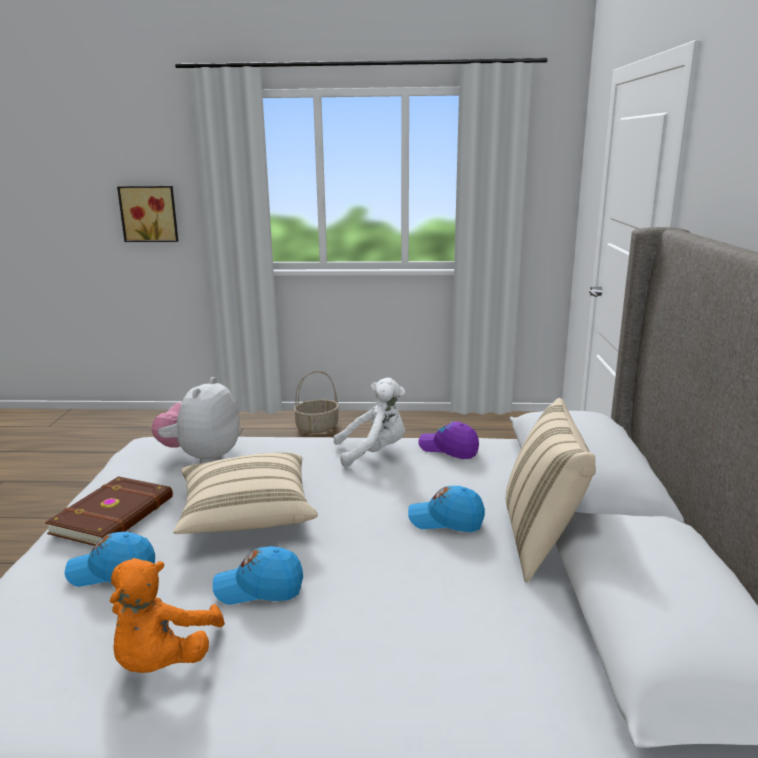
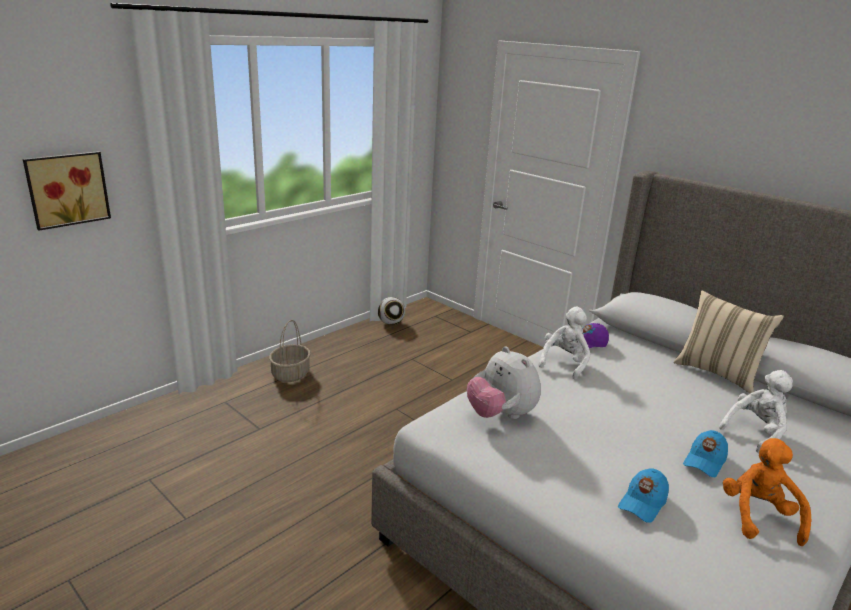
camera: 50 degrees left, 5 degrees up
brown book [45,476,173,546] -> none
orange plush toy [109,558,225,673] -> orange plush toy turned 135 degrees counterclockwise [723,438,811,546]
beige pillow [174,452,318,534] -> none
blue cap [408,486,485,532] -> none
none -> football [378,297,405,325]
none -> white plush toy [719,370,793,453]

